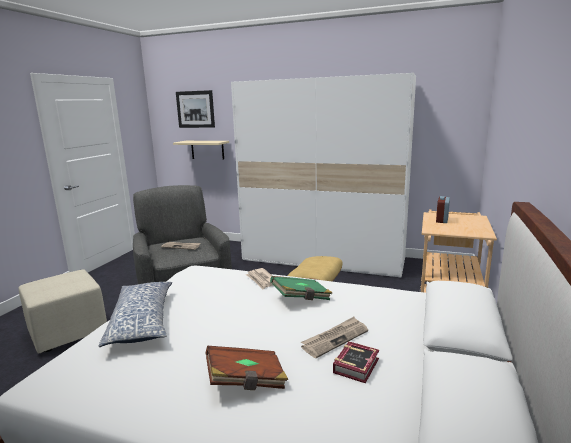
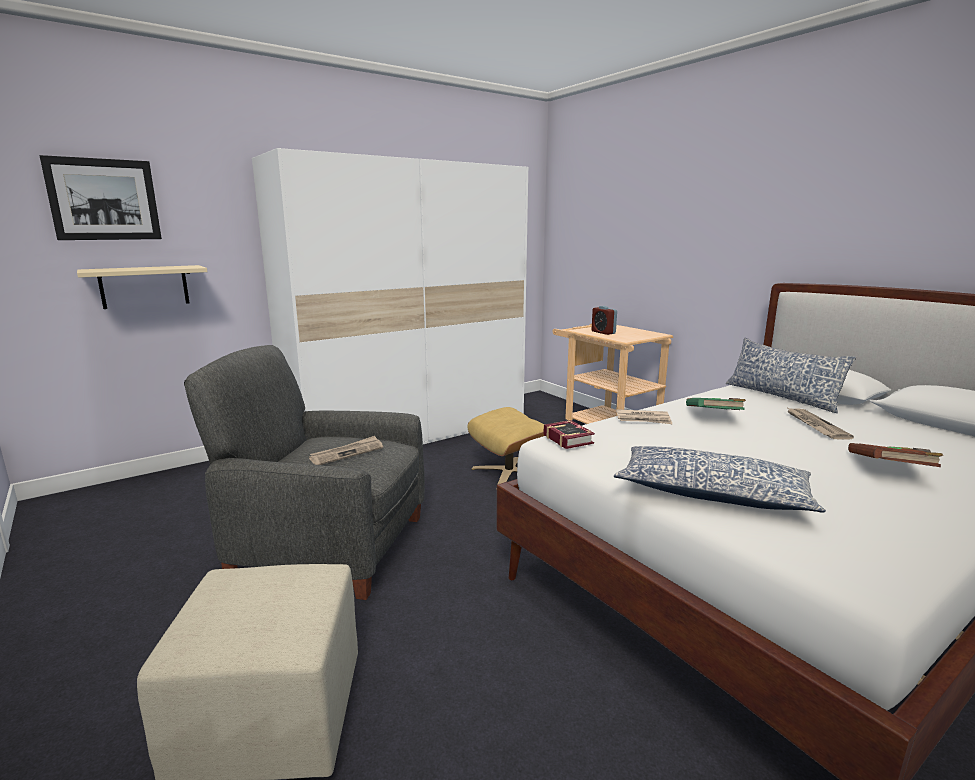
camera: 55 degrees left, 0 degrees up
book [333,342,379,383] -> book moved to [543,420,595,449]
none -> pillow [726,337,856,413]

